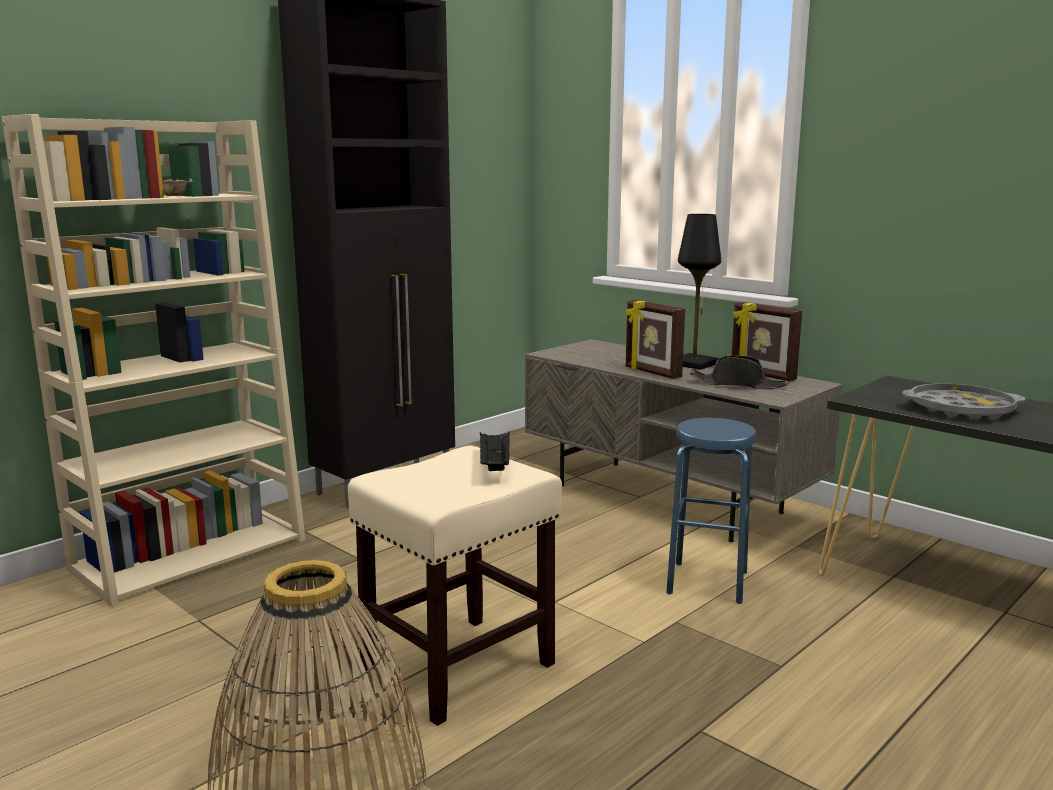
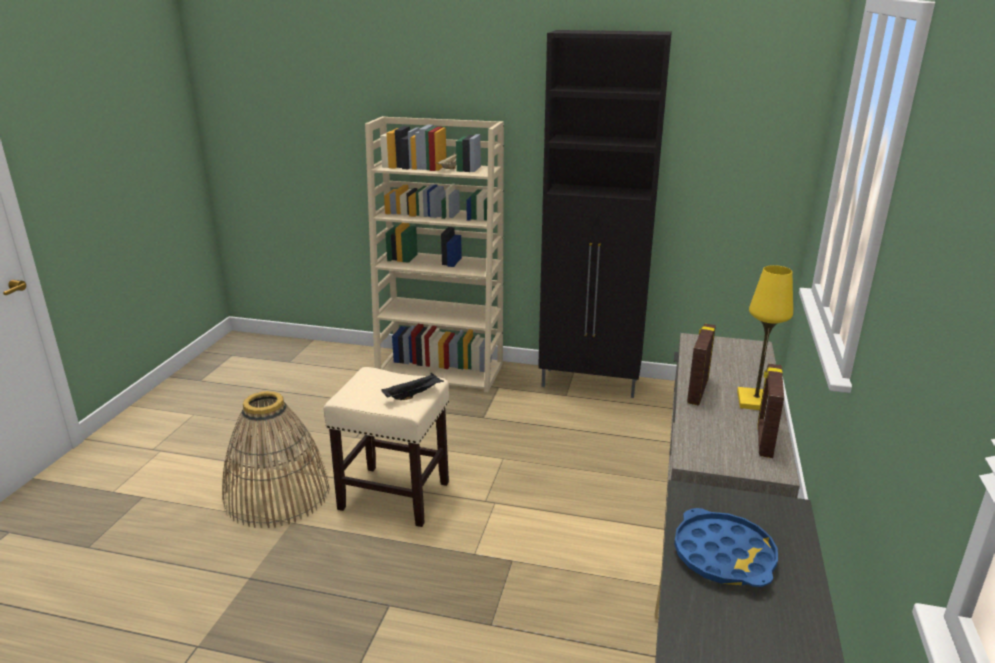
camera: 60 degrees right, 10 degrees up
blue stool [666,418,756,604] -> none
black table lamp [678,214,721,370] -> yellow table lamp [737,265,793,410]
black hat [690,355,788,389] -> none
grey tray [902,383,1025,419] -> blue tray [674,508,778,587]

